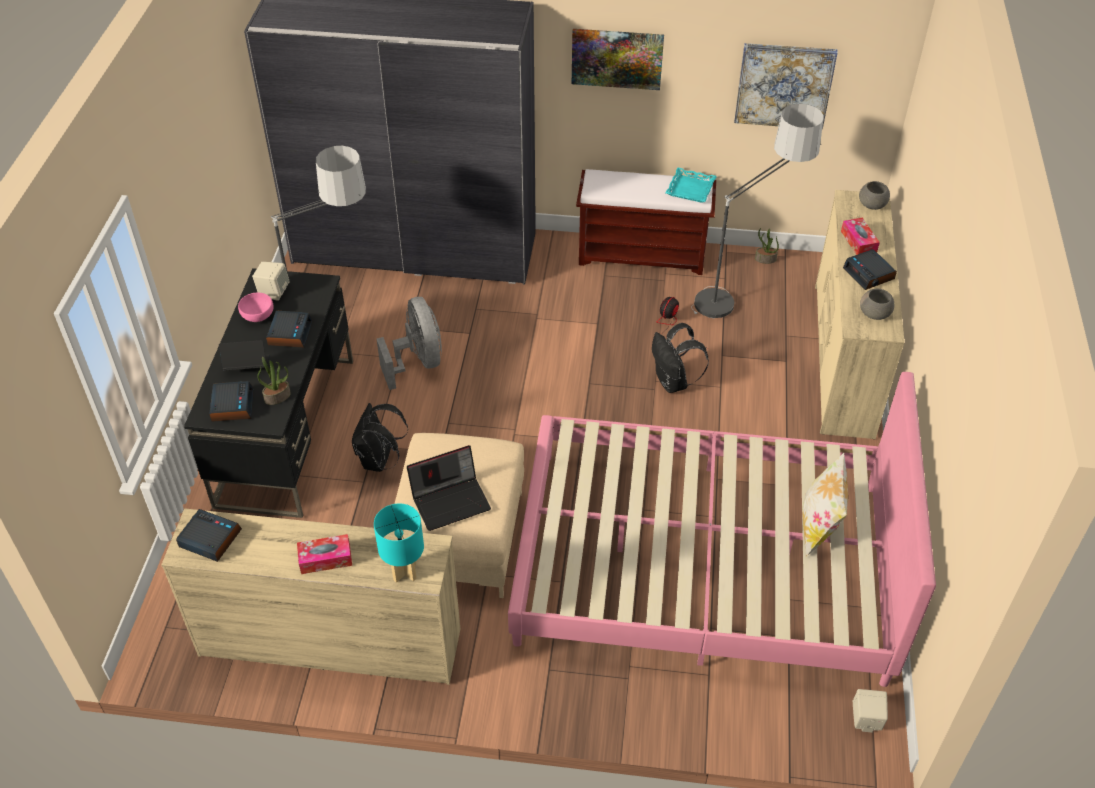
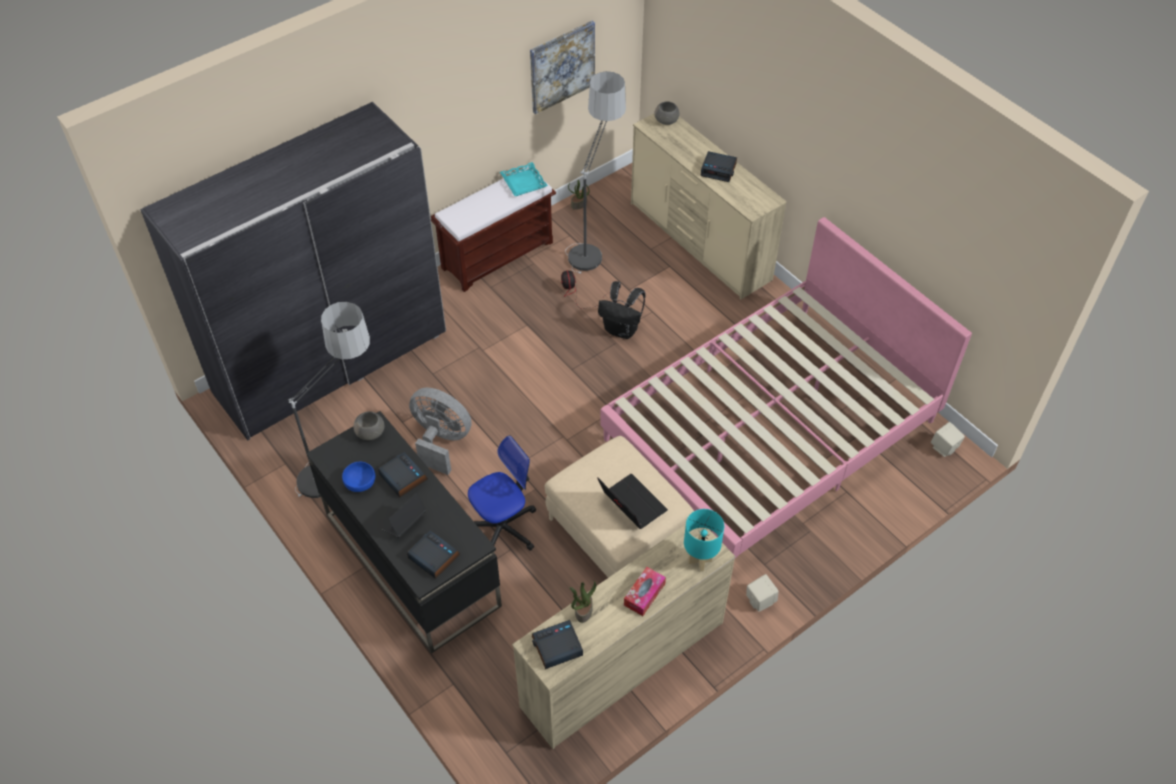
camera: 45 degrees left, 5 degrees up
pink bowl [238,293,274,322] -> blue bowl [342,462,375,492]
beige speaker [252,262,290,301] -> beige speaker moved to [746,574,779,612]
potted plant [257,357,291,405] -> potted plant moved to [570,581,596,623]
black backpack [352,403,408,472] -> office chair [468,436,536,551]
laptop [407,445,491,531] -> laptop turned 60 degrees counterclockwise [597,474,668,529]
picture [572,29,664,90] -> none
pillow [802,453,848,557] -> none
tissue box [841,217,880,255] -> none
grey bowl [860,288,894,320] -> grey bowl moved to [354,411,384,440]

